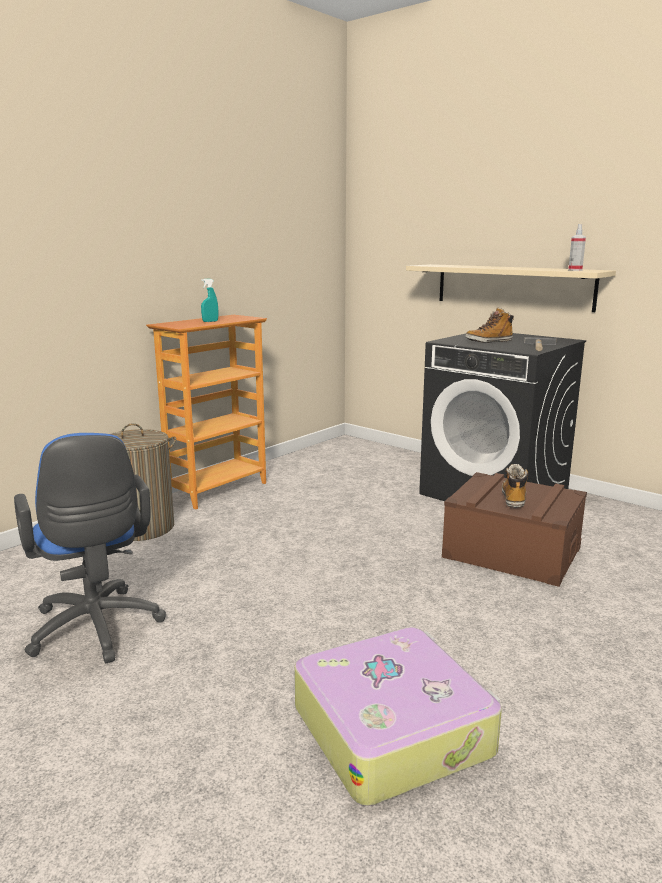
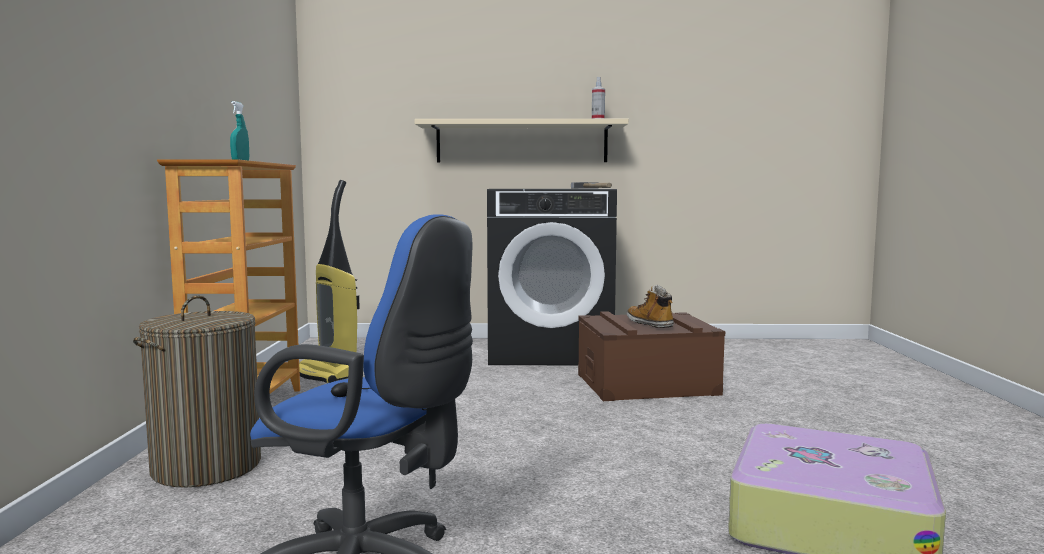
camera: 40 degrees left, 10 degrees down
boot [465,307,514,343] -> none
none -> vacuum cleaner [299,180,360,383]

